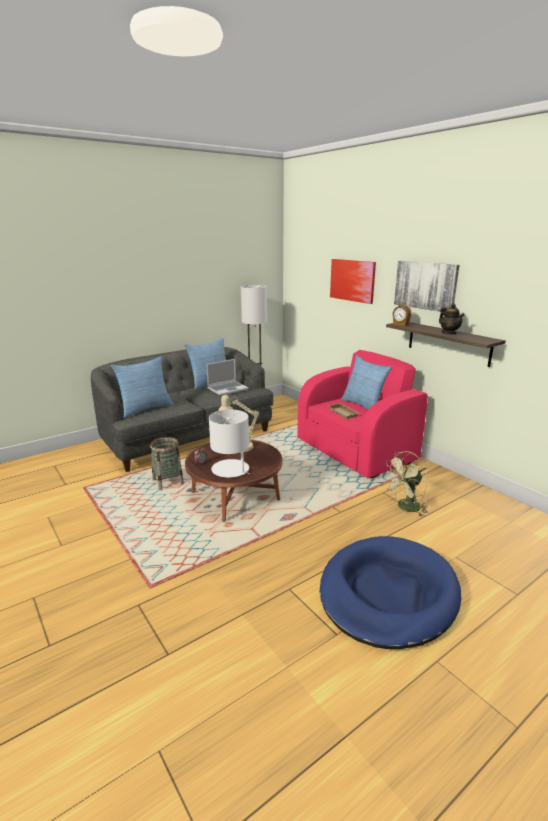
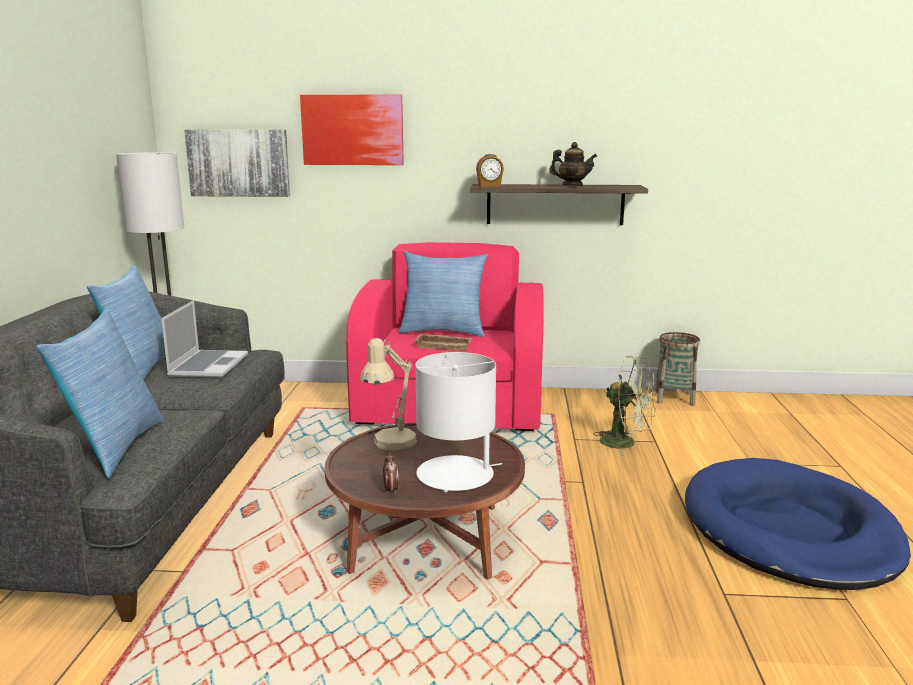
camera: 50 degrees left, 5 degrees down
basket [150,437,184,490] -> basket moved to [655,332,700,406]
green fan [383,451,428,517] -> green fan turned 75 degrees counterclockwise [593,355,656,455]
picture [394,261,460,312] -> picture moved to [184,130,290,197]

